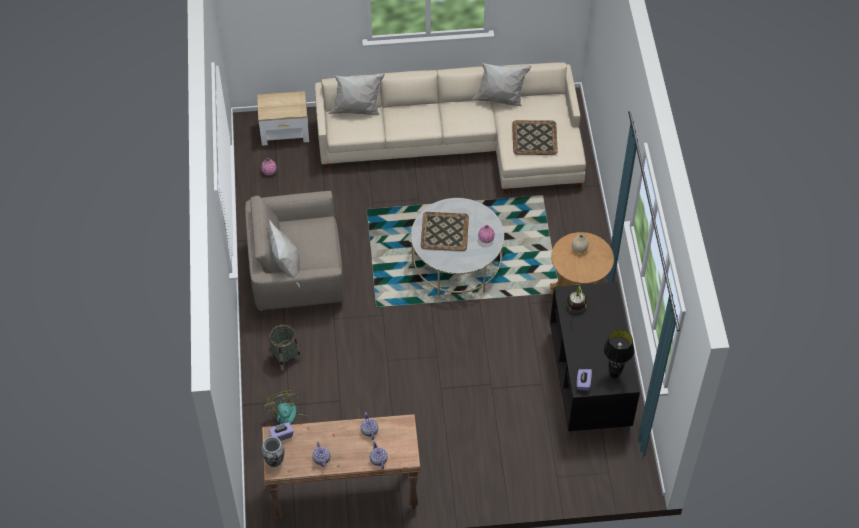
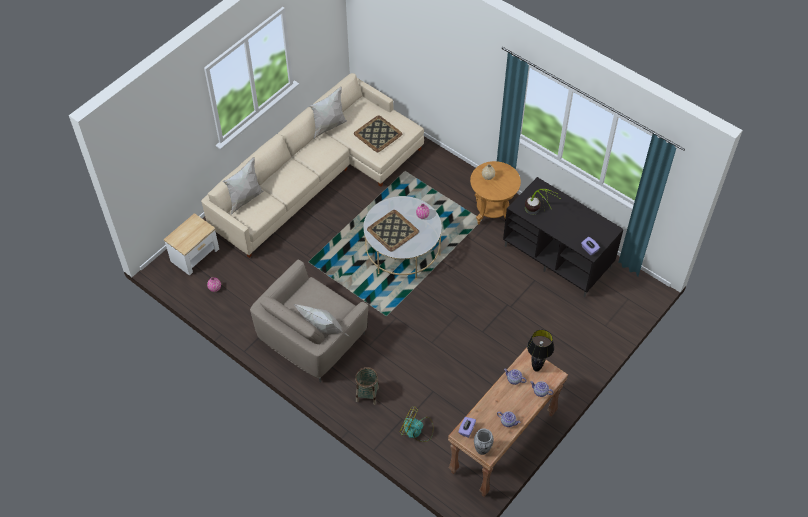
camera: 45 degrees left, 0 degrees up
black table lamp [603,330,635,379] -> black table lamp moved to [527,330,554,372]

